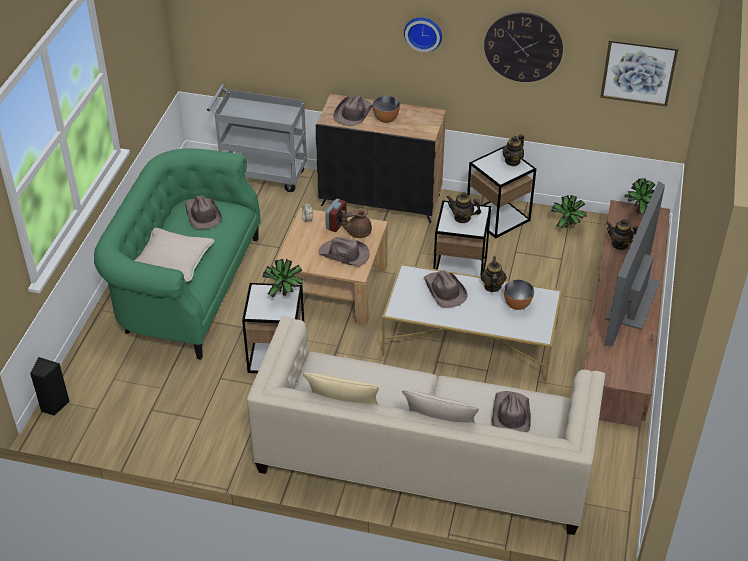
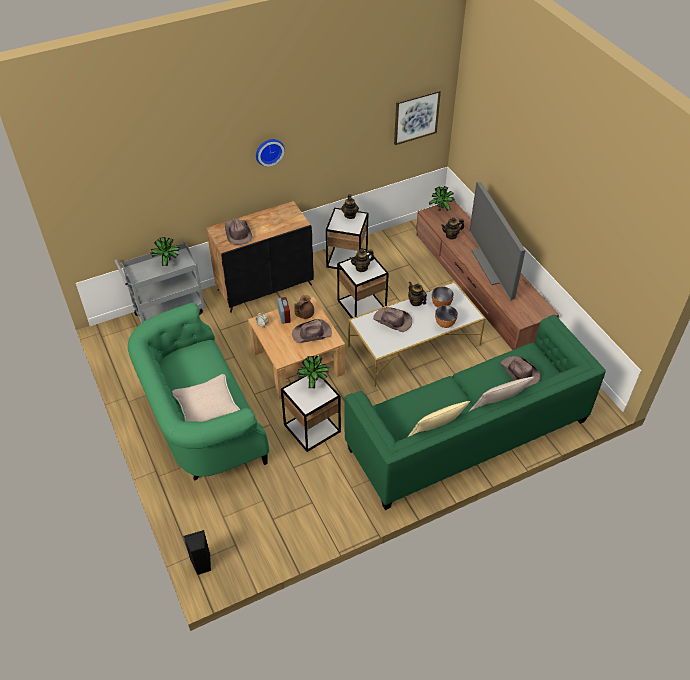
camera: 40 degrees left, 5 degrees up
brown hat [185,195,222,229] -> none
beige sofa [247,317,605,535] -> green sofa [345,315,606,510]
bowl [373,96,400,123] -> bowl moved to [435,305,458,328]
wall clock [484,12,563,82] -> none
potted plant [551,195,587,229] -> potted plant moved to [150,237,180,266]

